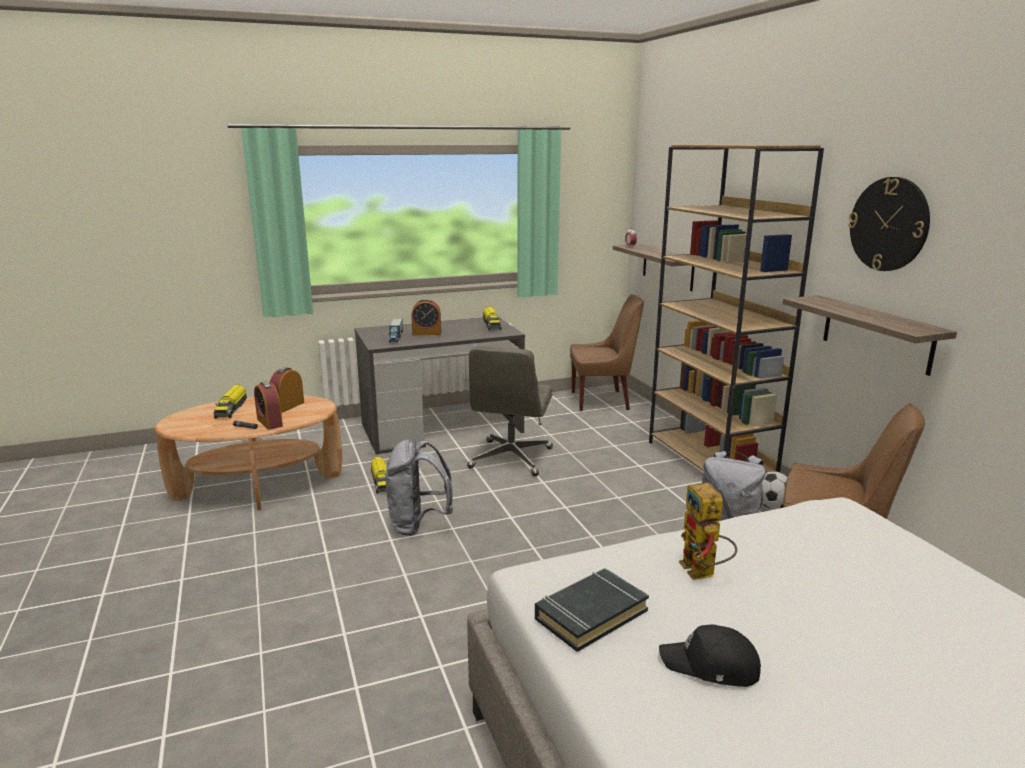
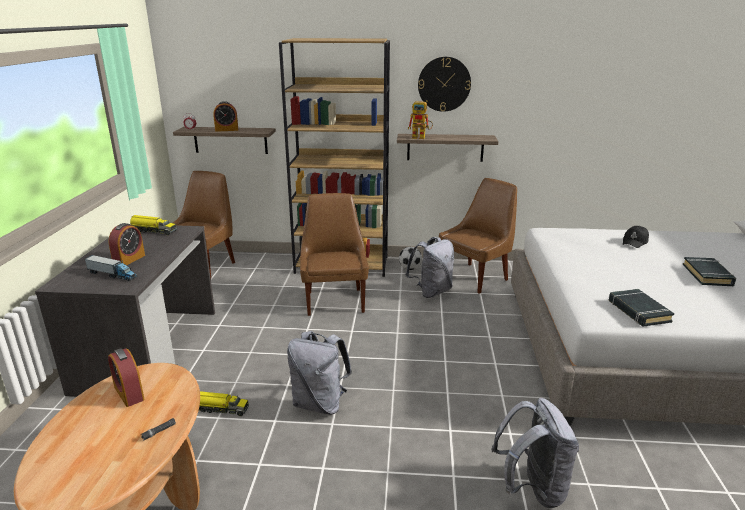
camera: 65 degrees left, 5 degrees up
toy truck [213,385,247,418] -> none
alarm clock [254,381,283,430] -> alarm clock moved to [213,101,238,132]
grey office chair [467,346,553,476] -> none
black cap [659,625,761,687] -> black cap moved to [623,226,649,248]
toy robot [679,483,737,580] -> toy robot moved to [408,100,433,139]
none -> brown chair [300,193,369,316]
none -> grey backpack [492,398,579,508]
none -> black book [683,257,736,286]

